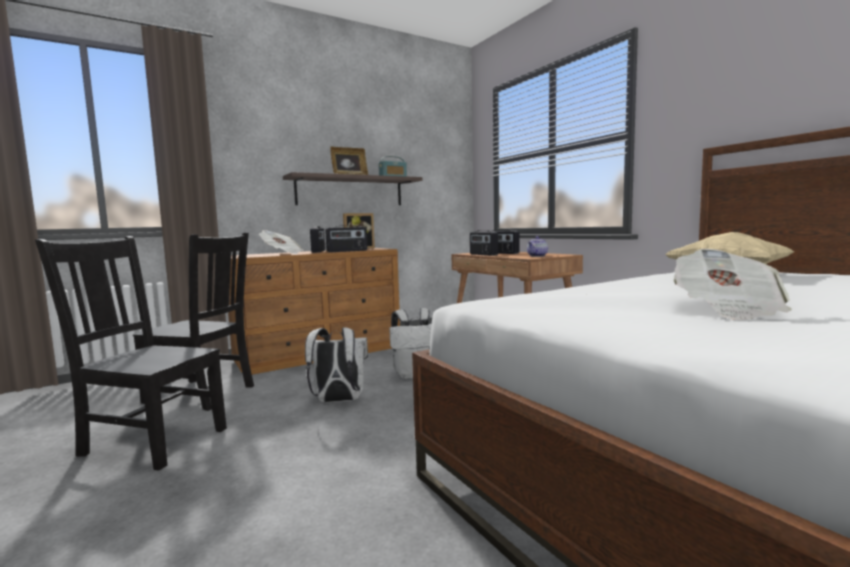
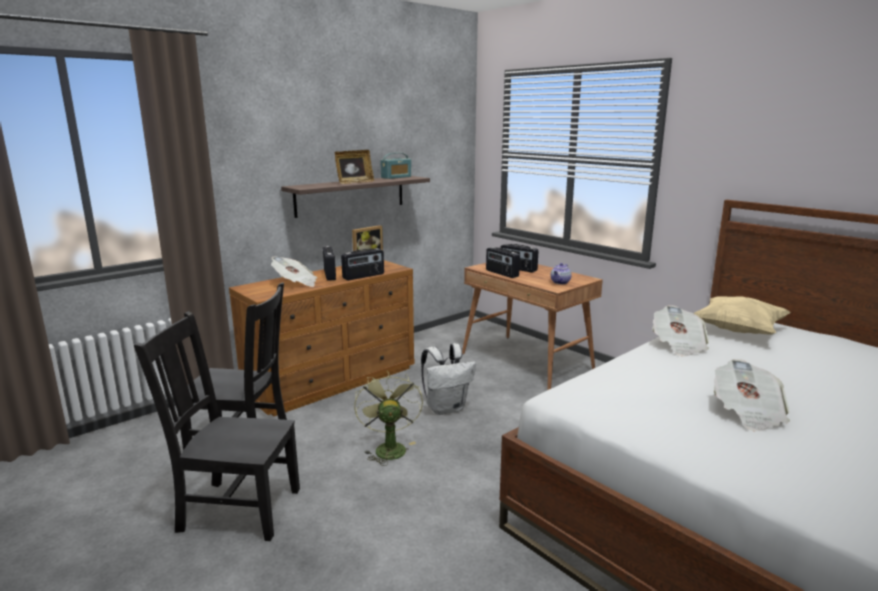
camera: 10 degrees left, 10 degrees up
white backpack [305,327,368,402] -> green fan [354,371,423,466]
none -> newspaper [652,305,709,356]

